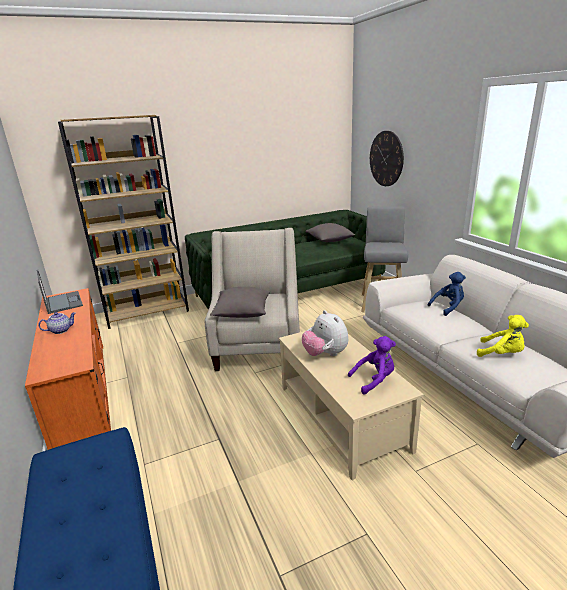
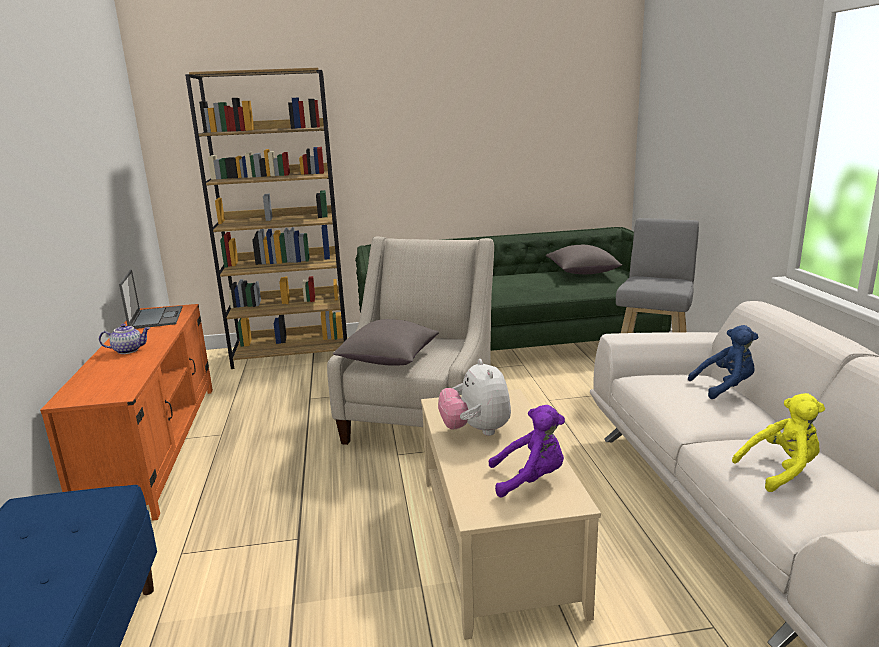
camera: 15 degrees right, 5 degrees down
wall clock [370,131,404,186] -> none
yellow plush toy [477,315,529,357] -> yellow plush toy turned 60 degrees counterclockwise [732,393,825,492]

